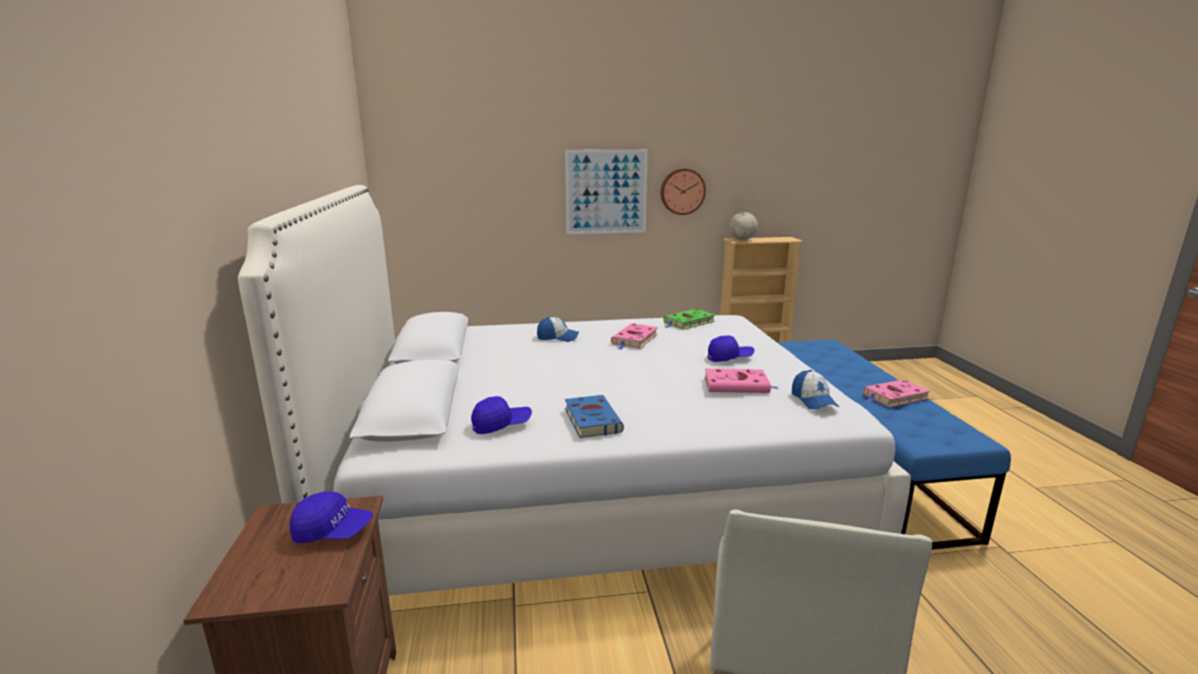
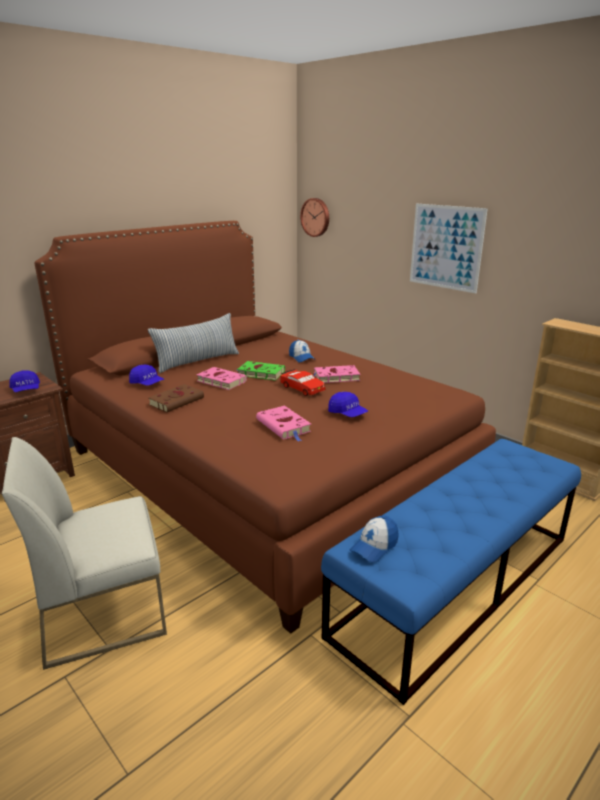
camera: 55 degrees right, 5 degrees up
white bed [238,185,911,596] -> brown bed [34,221,496,634]
blue book [565,395,624,438] -> brown book [148,384,204,412]
wall clock [661,168,706,215] -> wall clock moved to [300,198,329,237]
green book [664,309,715,330] -> green book moved to [235,361,285,381]
globe [730,196,758,240] -> none
cap [792,370,839,409] -> cap moved to [350,515,399,562]
pink book [863,379,931,407] -> pink book moved to [196,367,247,390]
none -> pillow [148,313,239,373]
none -> red toy car [280,369,326,396]

